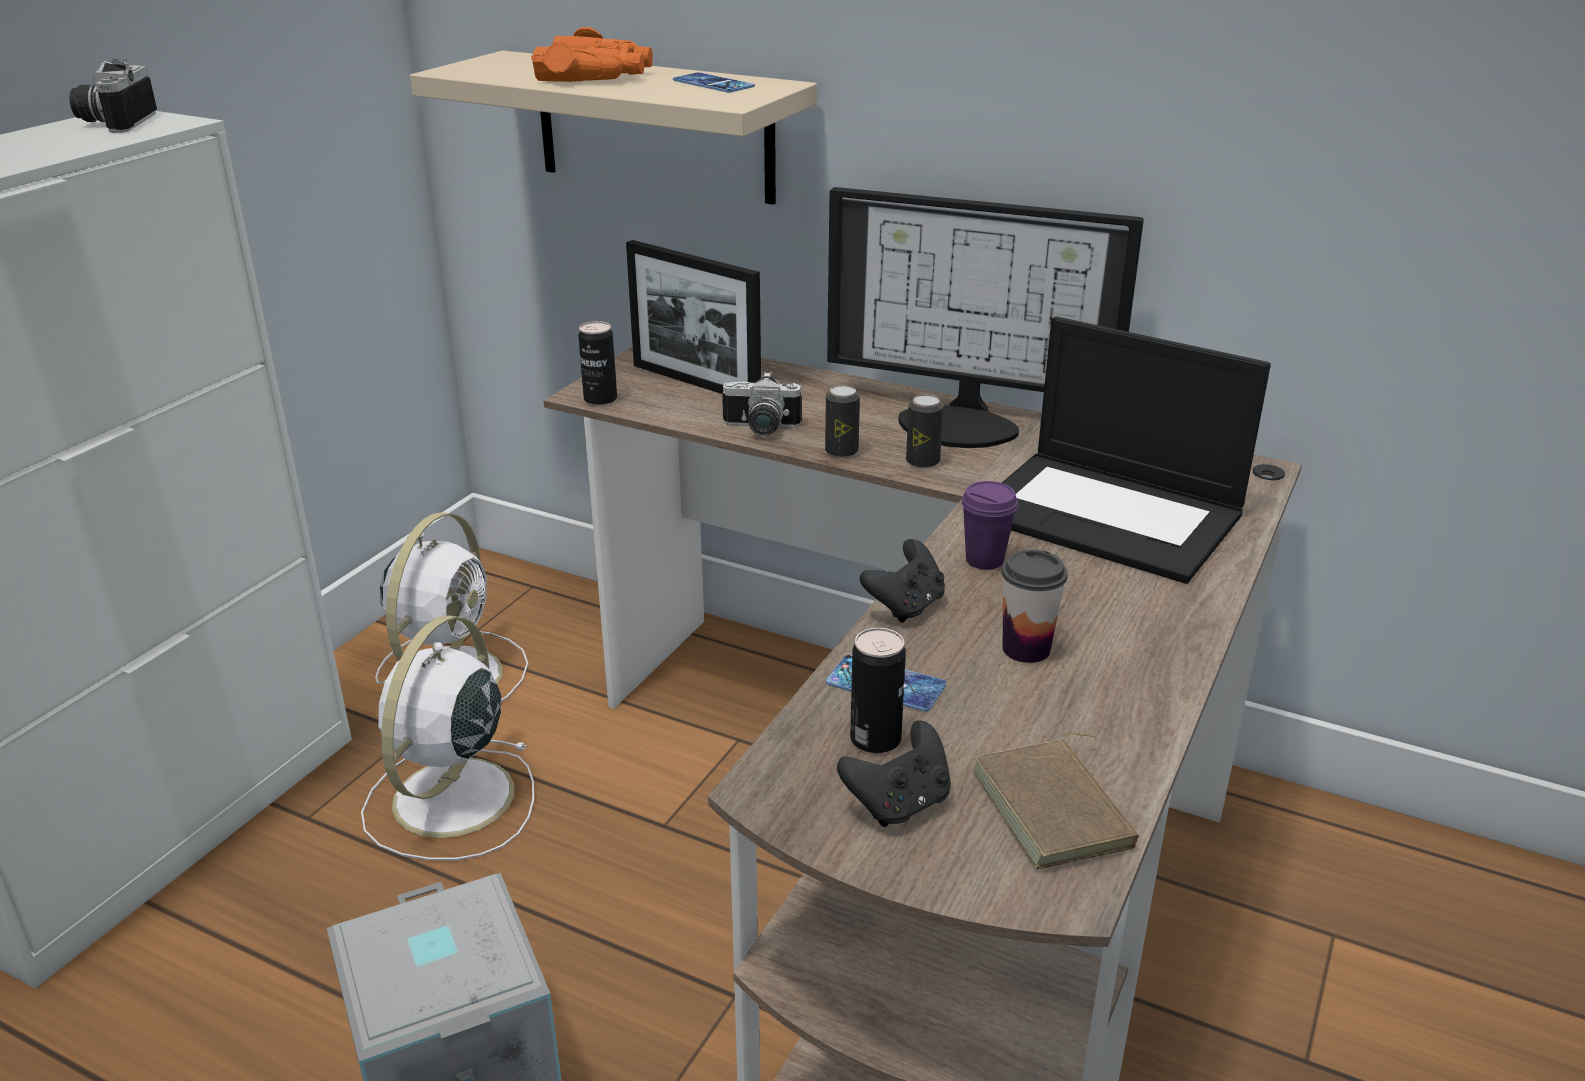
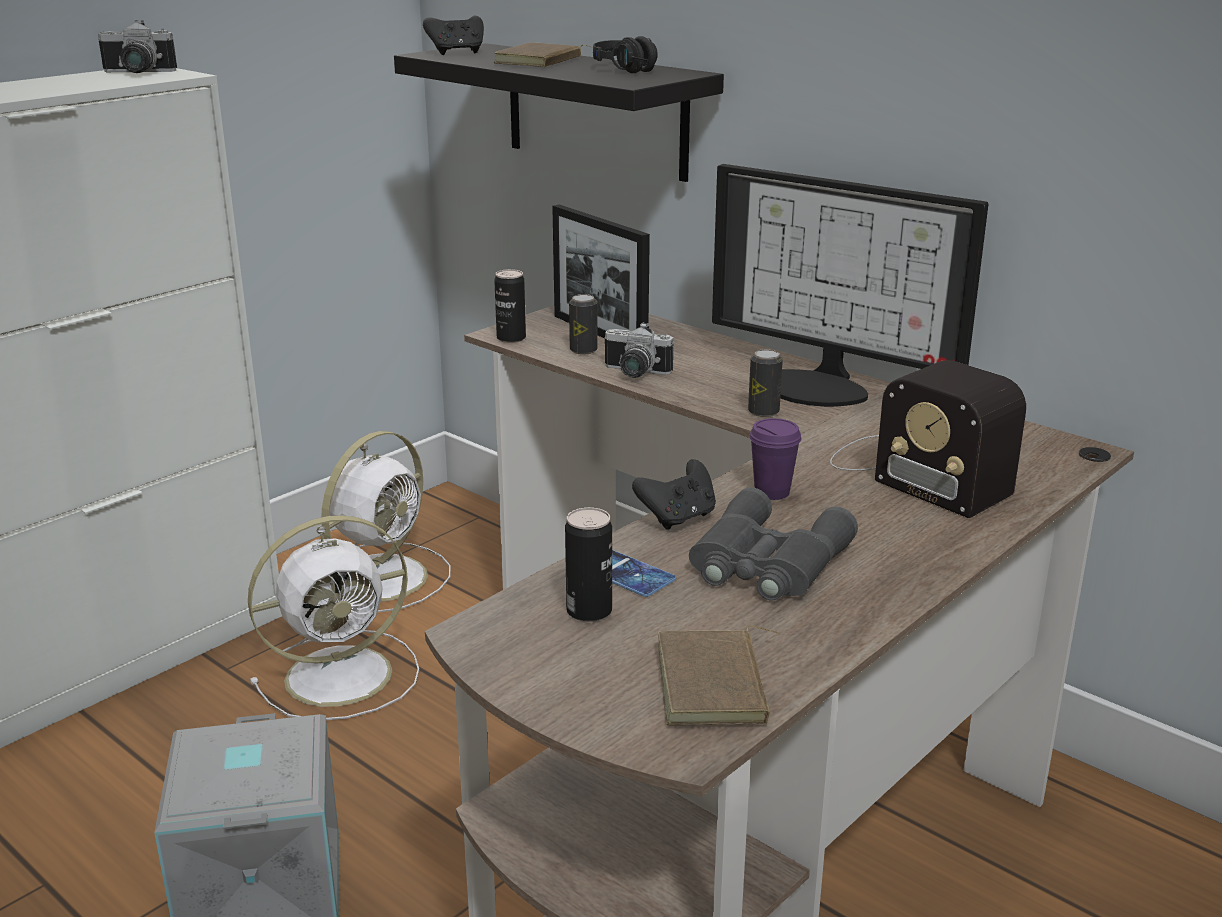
camera: 15 degrees right, 5 degrees down
camera [69,59,157,133] -> camera turned 105 degrees counterclockwise [98,20,177,73]
white fan [361,615,534,861] -> white fan turned 150 degrees counterclockwise [248,515,419,720]
beige shelf [410,50,817,205] -> black shelf [394,43,724,182]
orange binoculars [531,27,653,82] -> brown book [494,42,593,67]
phone [673,72,755,92] -> black headphones [593,36,658,73]
can [825,385,860,458] -> can moved to [569,294,598,355]
black game controller [837,720,951,827] -> black game controller moved to [423,16,484,55]
cup [1001,549,1068,663] -> grey binoculars [689,487,858,601]
laptop [1002,316,1271,584] -> radio [830,360,1026,518]

